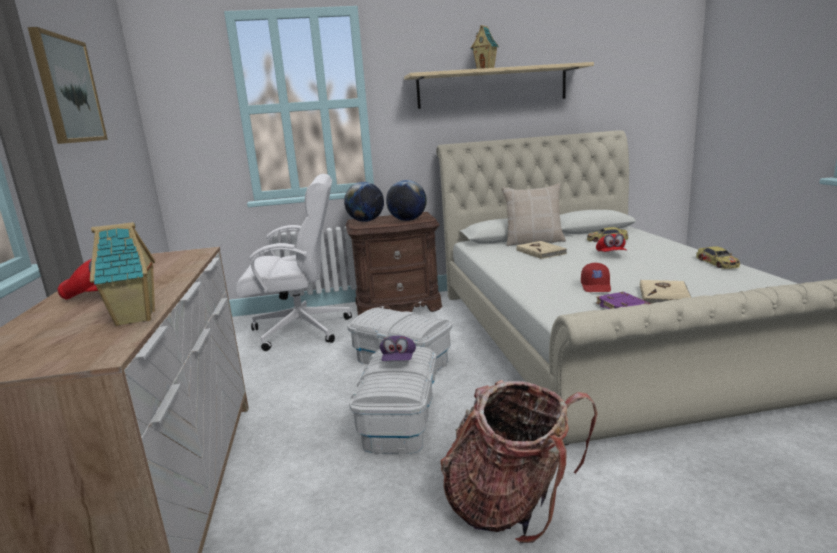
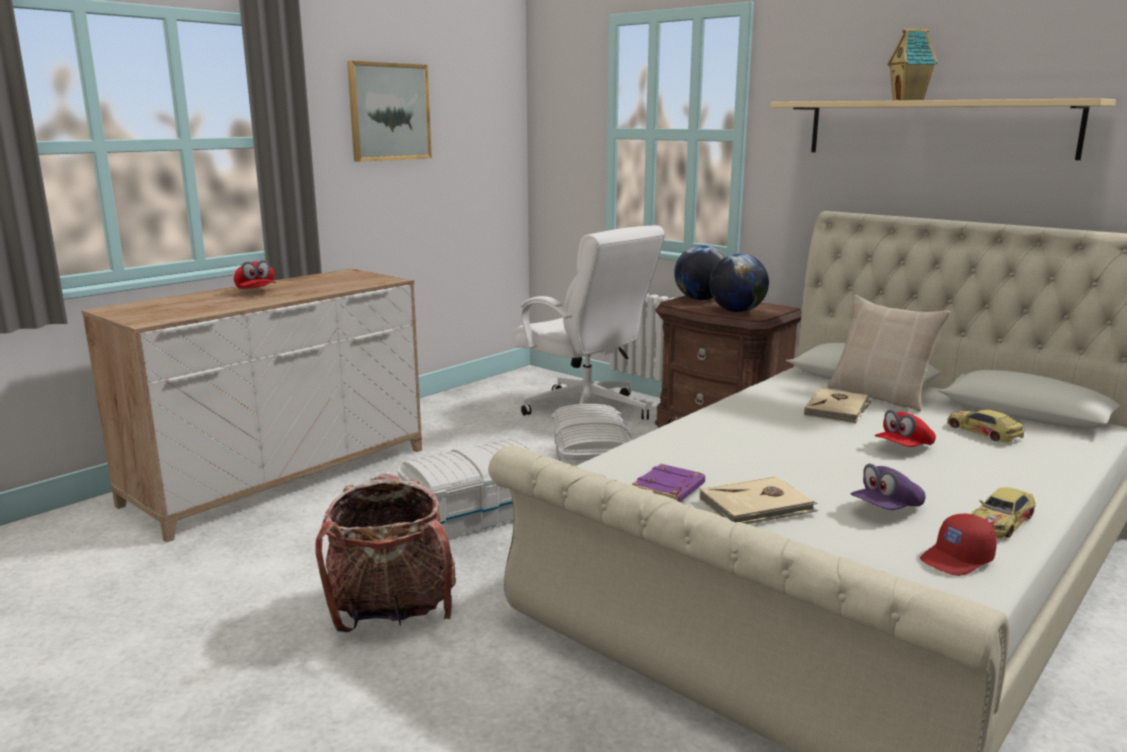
camera: 50 degrees right, 0 degrees up
toy house [90,222,155,326] -> none
purple cap [380,336,416,361] -> purple cap moved to [851,464,926,510]
red cap [581,263,611,292] -> red cap moved to [920,514,997,576]

